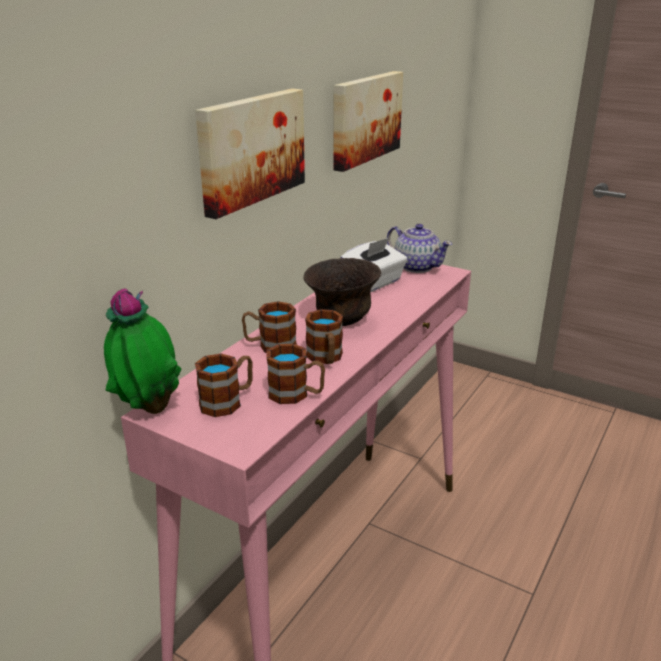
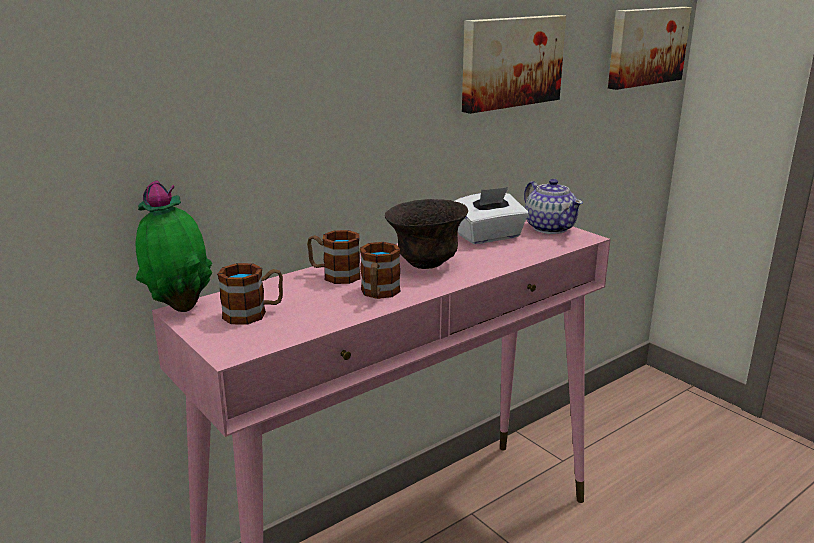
camera: 20 degrees right, 5 degrees down
picture [195,88,305,219] -> picture moved to [608,7,692,90]
mug [267,344,325,404] -> none

